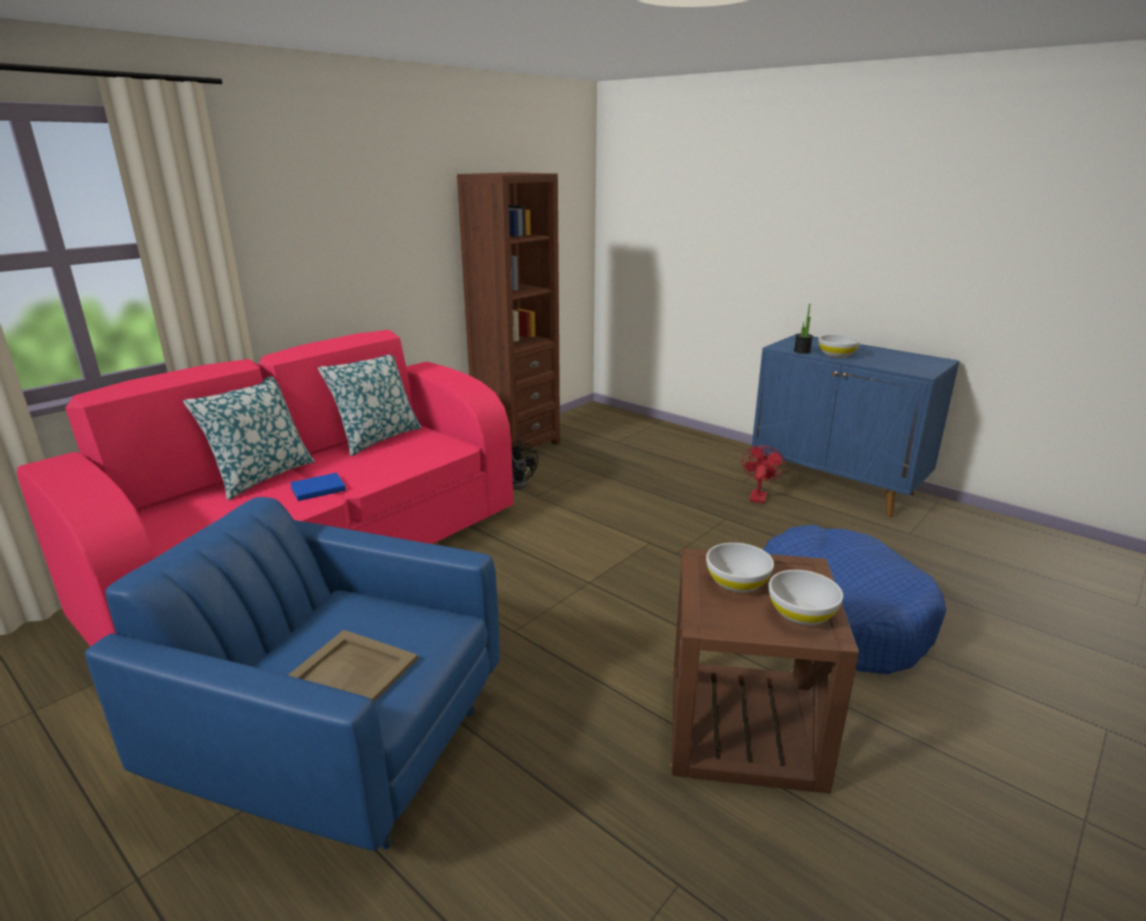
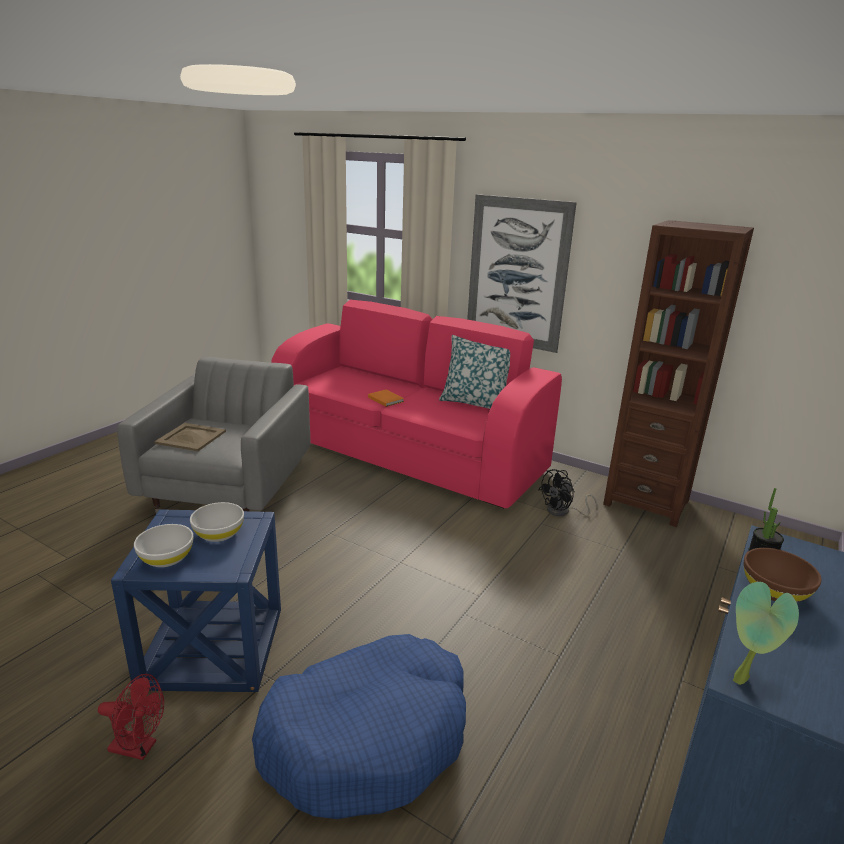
camera: 80 degrees right, 0 degrees up
blue armchair [85,497,500,851] -> grey armchair [117,357,310,514]
pillow [183,376,315,500] -> none
blue book [290,473,346,501] -> orange book [368,390,404,407]
brown side table [670,548,859,794] -> blue side table [111,509,281,692]
red fan [741,445,785,504] -> red fan moved to [98,674,164,760]
white bowl [819,335,860,358] -> brown bowl [744,548,822,602]
none -> picture [467,194,577,353]
none -> potted plant [733,582,799,685]

